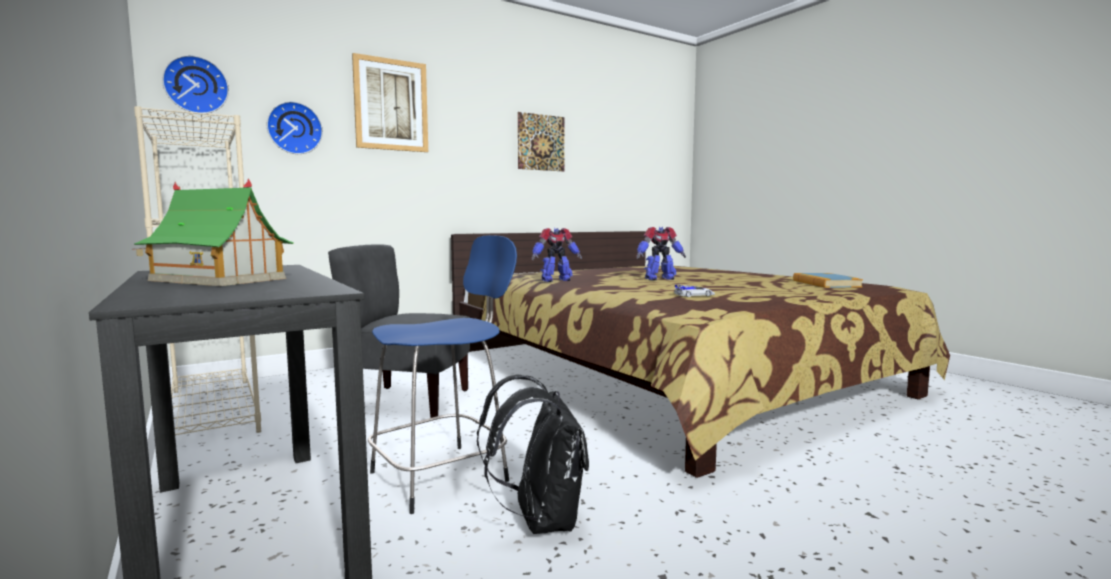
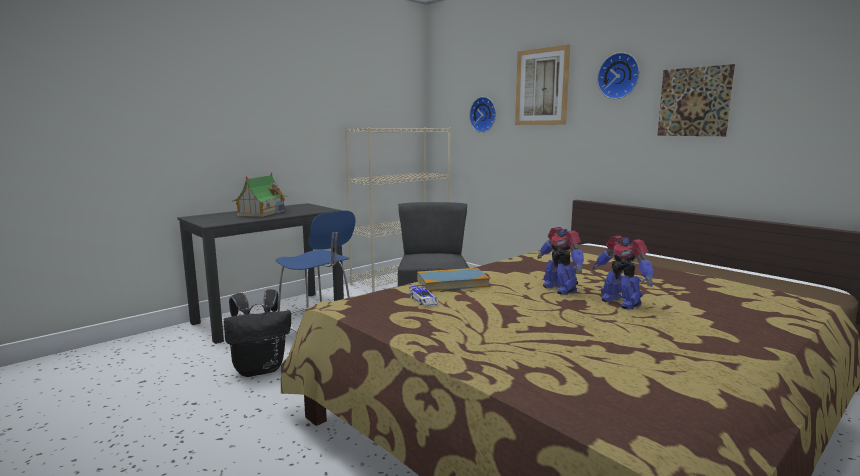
camera: 80 degrees right, 5 degrees up
wall clock [162,55,229,113] -> wall clock moved to [597,52,640,99]
toy robot [531,228,582,282] -> toy robot moved to [592,235,654,310]
book [793,273,863,288] -> book moved to [417,268,490,291]

